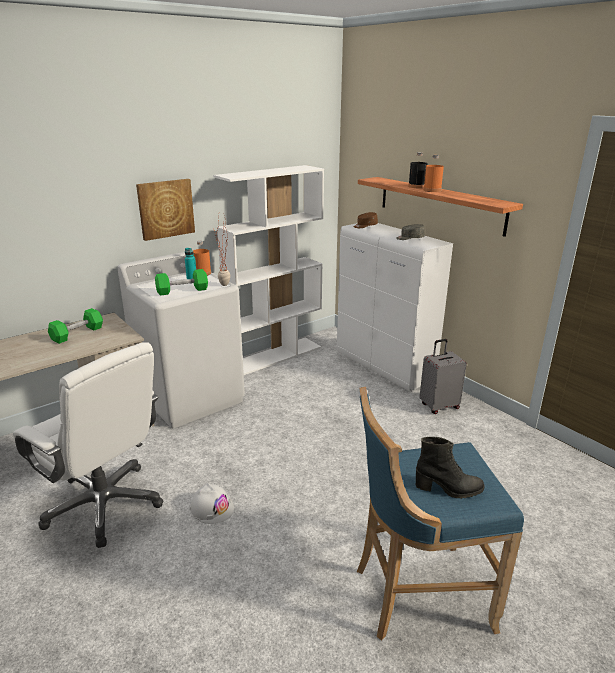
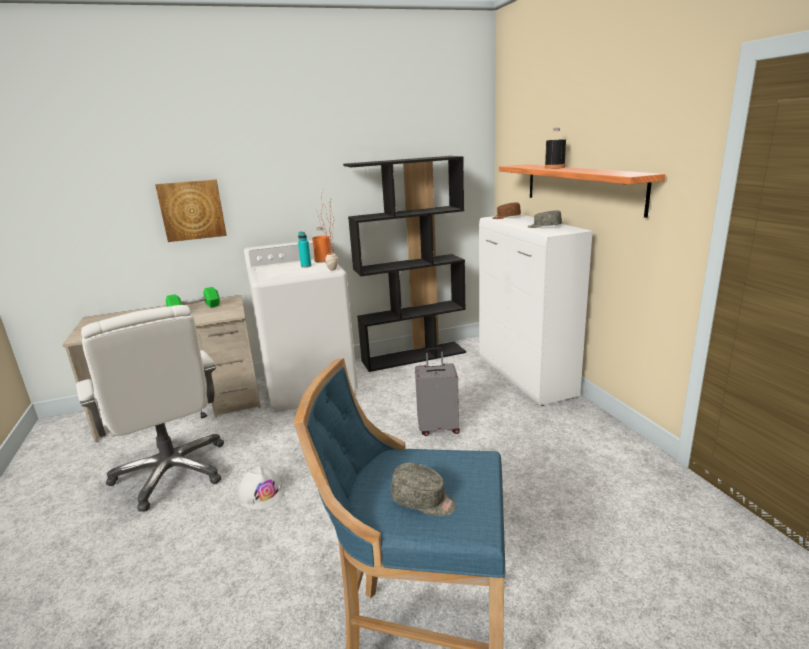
camera: 20 degrees right, 5 degrees down
picture [136,179,195,241] -> picture moved to [155,179,227,242]
green dumbbell [155,269,208,296] -> none
white bookcase [213,165,324,375] -> black bookcase [343,156,466,372]
black boot [416,436,485,499] -> grey cap [391,463,456,516]
grey suitcase [420,339,467,414] -> grey suitcase moved to [415,347,460,436]
orange bottle [424,155,444,192] -> none

